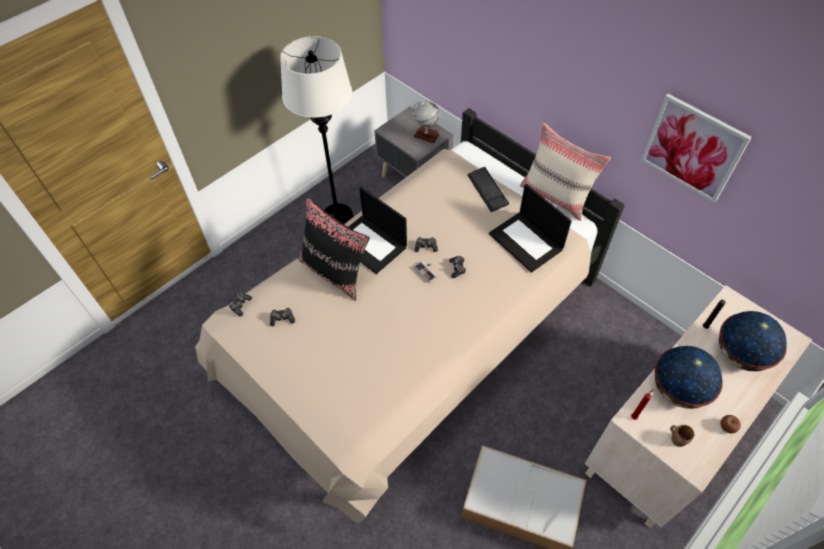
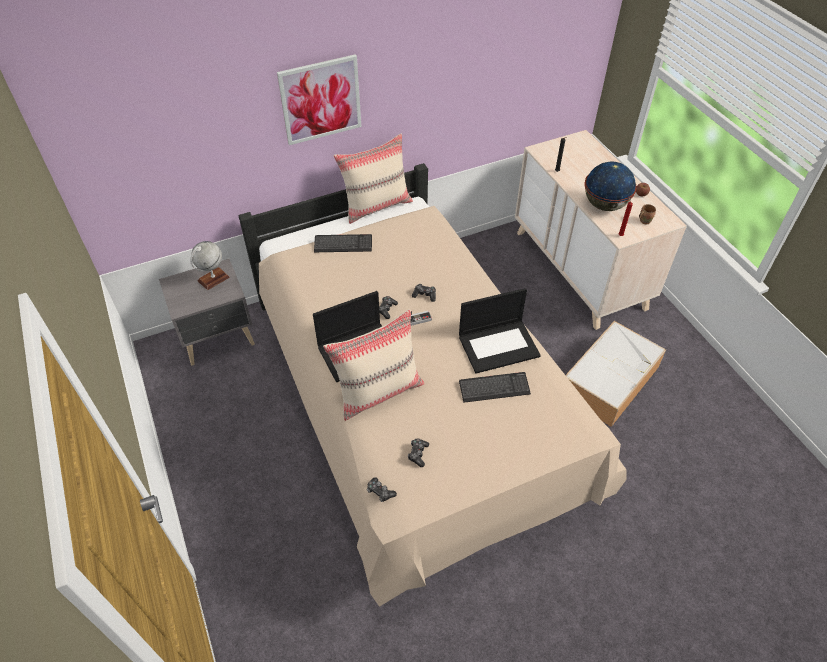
camera: 70 degrees left, 5 degrees down
white floor lamp [280,36,353,224] -> none
black pillow [298,197,370,301] -> beige pillow [323,309,425,421]
laptop [489,184,572,273] -> laptop moved to [459,288,541,373]
picture [641,94,752,203] -> picture moved to [277,54,361,145]
globe [719,311,787,371] -> none
none -> keyboard [459,372,531,403]

